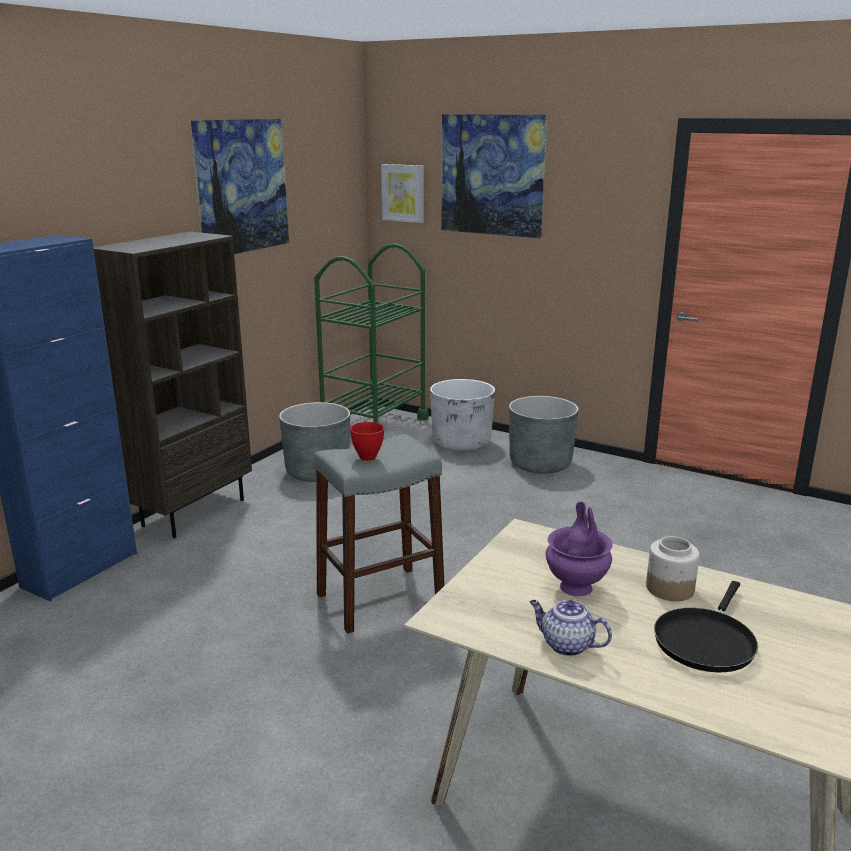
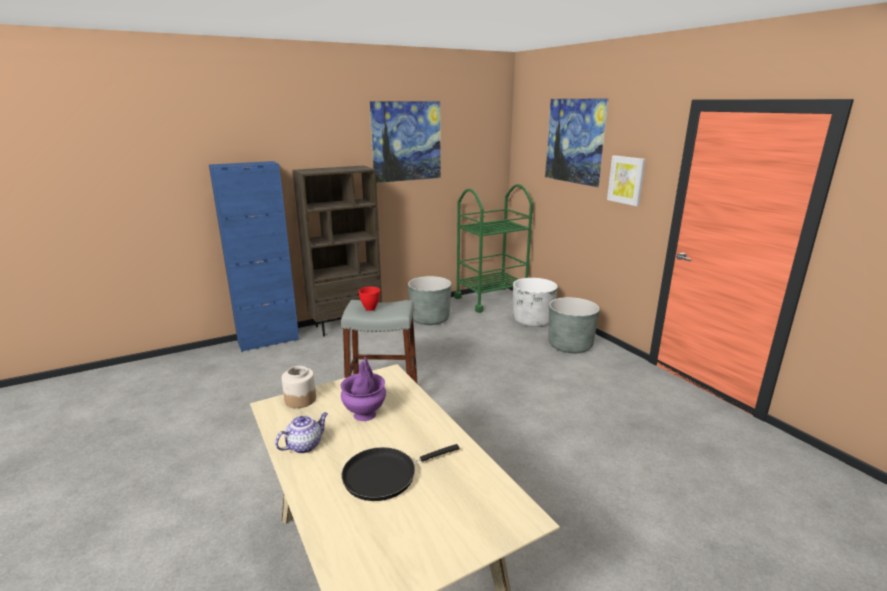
camera: 30 degrees right, 0 degrees up
picture [381,164,424,223] -> picture moved to [607,155,646,206]
teapot [530,600,612,656] -> teapot turned 75 degrees clockwise [275,412,328,454]
jar [646,536,700,601] -> jar moved to [282,366,316,408]

